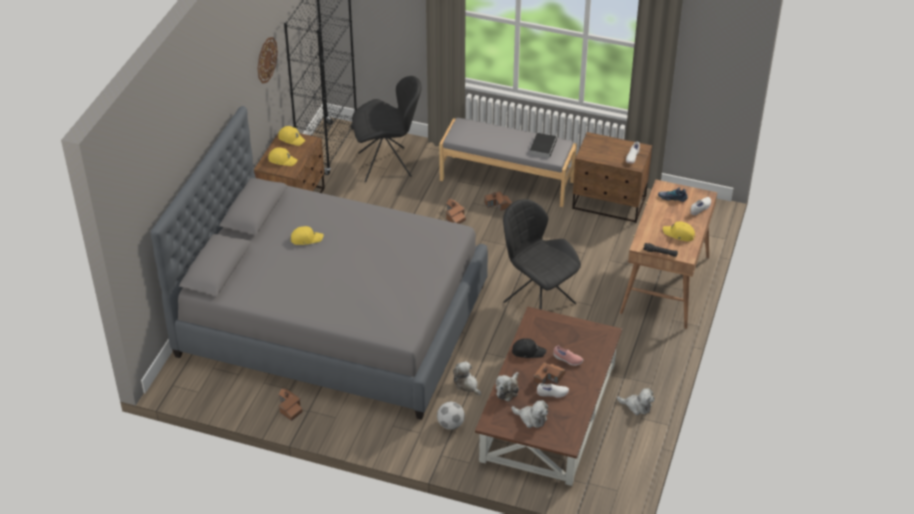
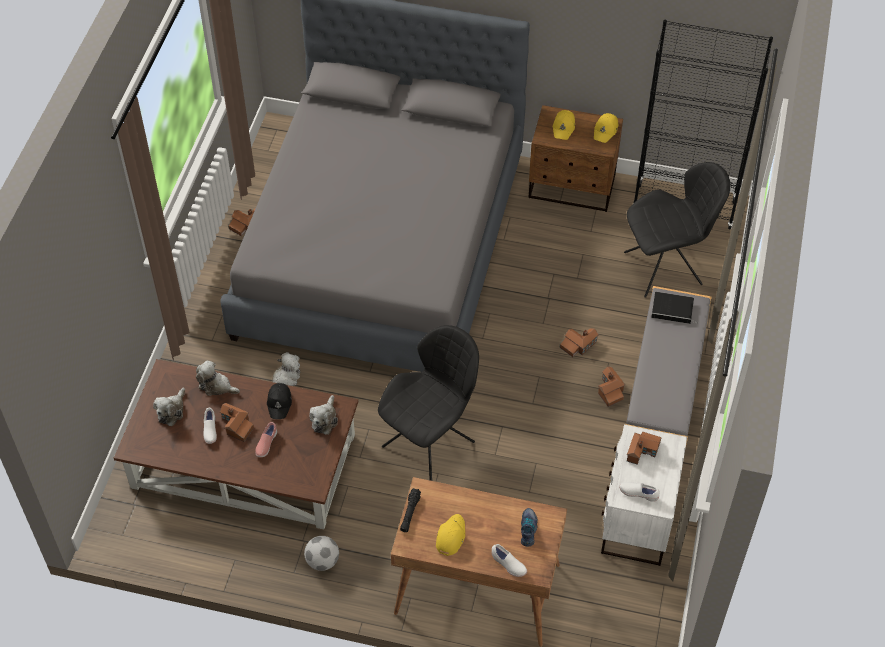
camera: 85 degrees right, 10 degrees up
wall clock [258,37,278,83] -> none
yellow cap [291,226,324,245] -> none
black chair [352,76,421,182] -> black chair turned 90 degrees counterclockwise [624,162,730,298]
football [437,402,465,430] -> football moved to [304,536,339,571]
book [530,133,557,158] -> book moved to [651,292,698,324]
brown nightstand [572,132,652,223] -> white nightstand [601,425,687,566]
plush toy [617,388,654,415] -> plush toy moved to [309,395,338,435]
none -> toy house [627,432,662,465]

